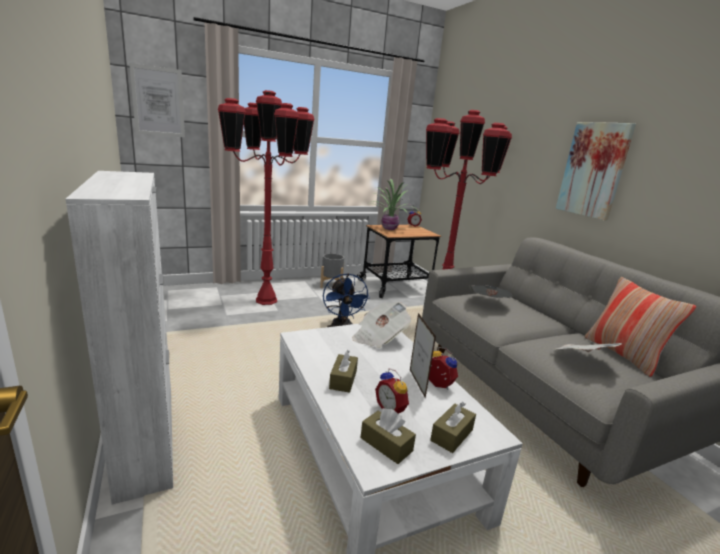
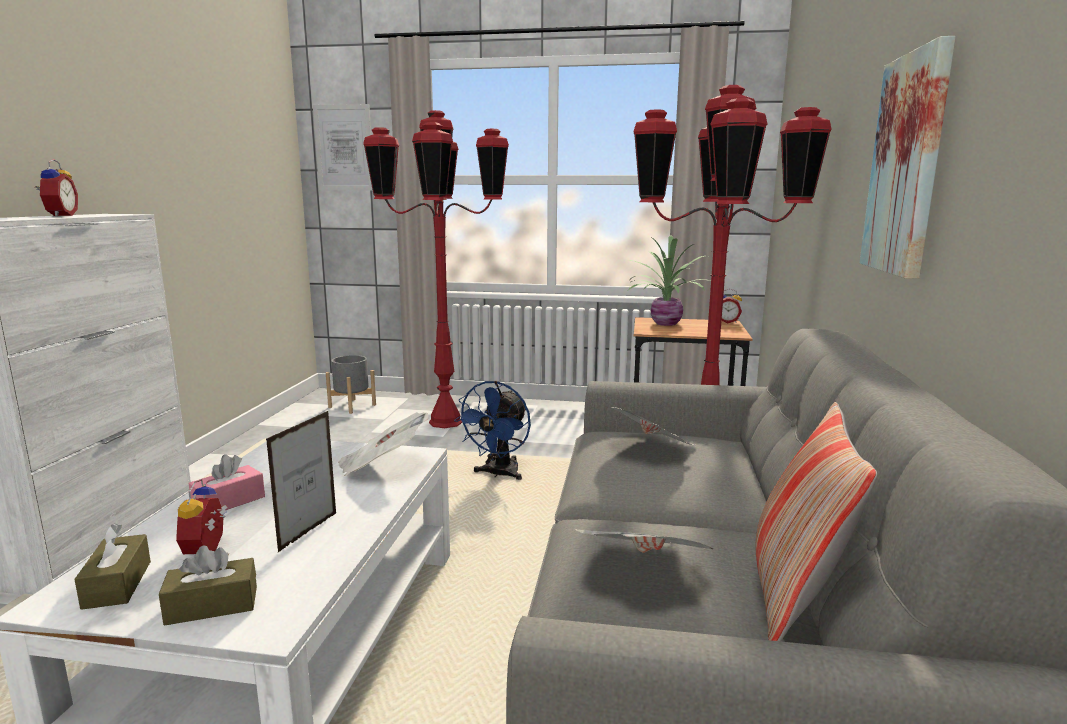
camera: 35 degrees right, 5 degrees down
grey planter [320,253,344,288] -> grey planter moved to [326,355,376,414]
brown tissue box [329,350,358,393] -> pink tissue box [189,454,265,510]
alarm clock [429,347,458,390] -> alarm clock moved to [35,159,78,216]

